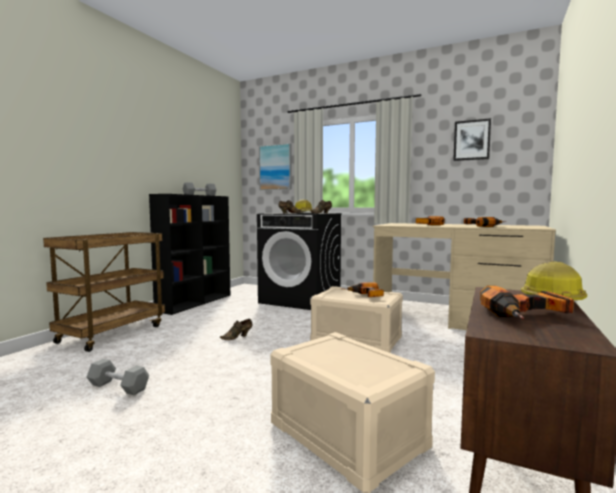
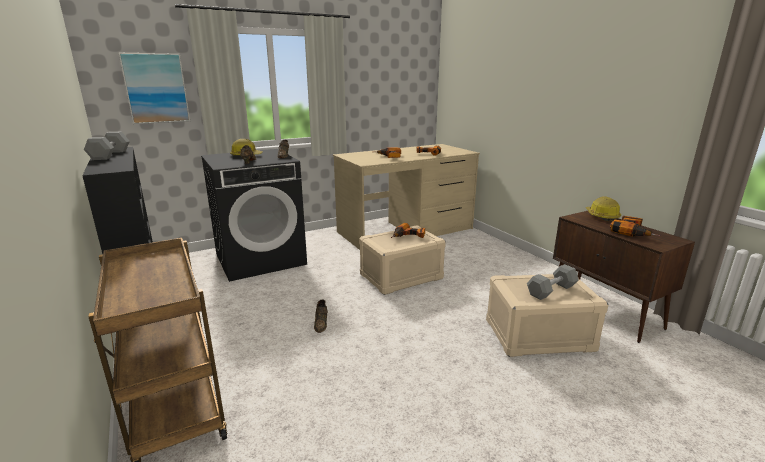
camera: 55 degrees left, 15 degrees up
grey dumbbell [86,359,149,395] -> grey dumbbell moved to [527,264,579,300]
picture [453,118,491,161] -> none

